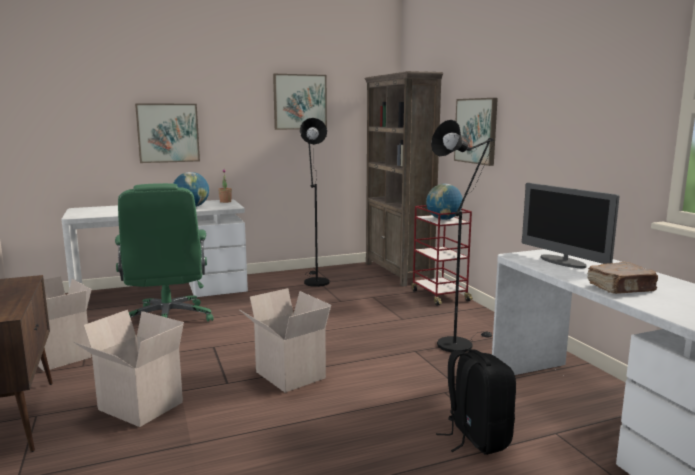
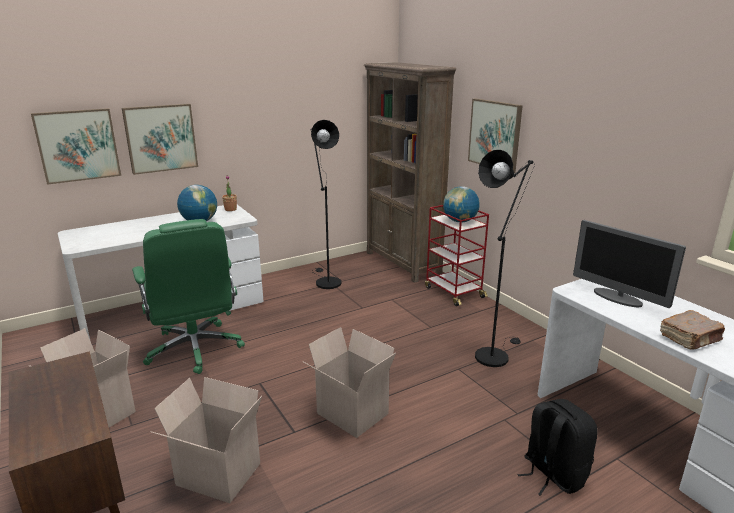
camera: 10 degrees left, 10 degrees up
picture [273,74,327,130] -> picture moved to [31,108,121,185]

